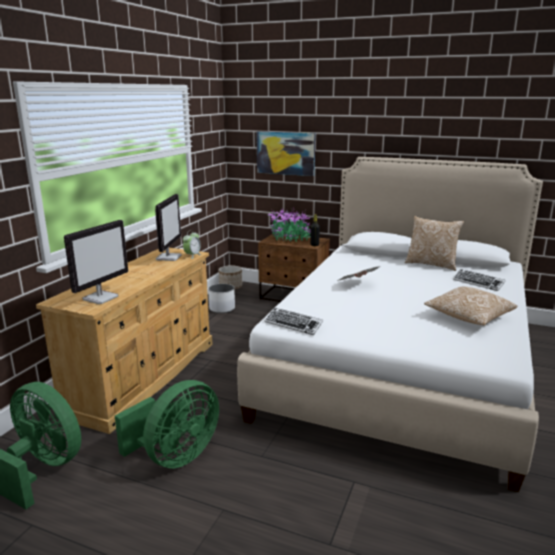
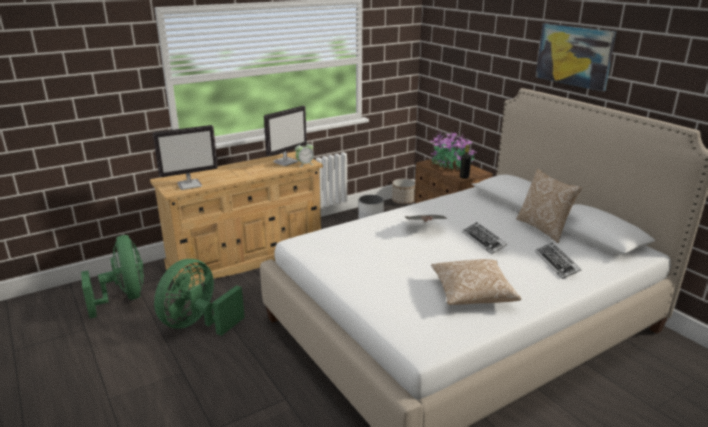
camera: 35 degrees right, 5 degrees up
green fan [115,380,219,468] -> green fan turned 135 degrees clockwise [154,259,245,336]
picture [256,131,316,176] -> picture moved to [535,23,616,92]
keyboard [265,308,323,335] -> keyboard moved to [462,222,507,254]

